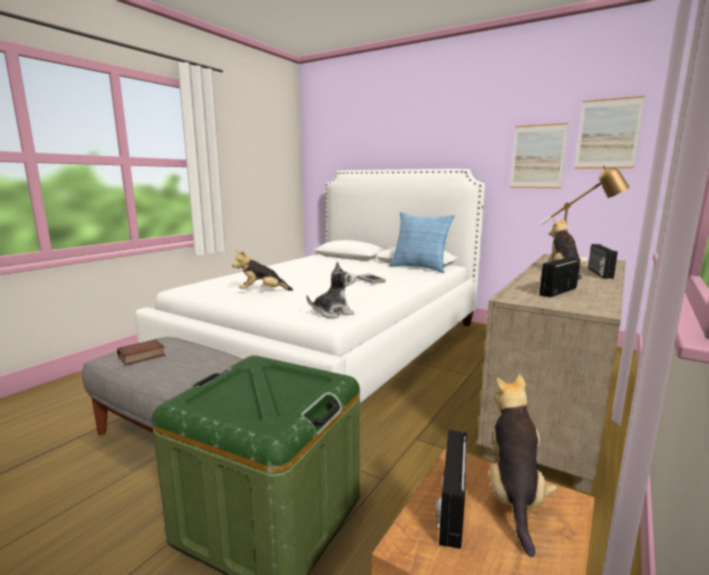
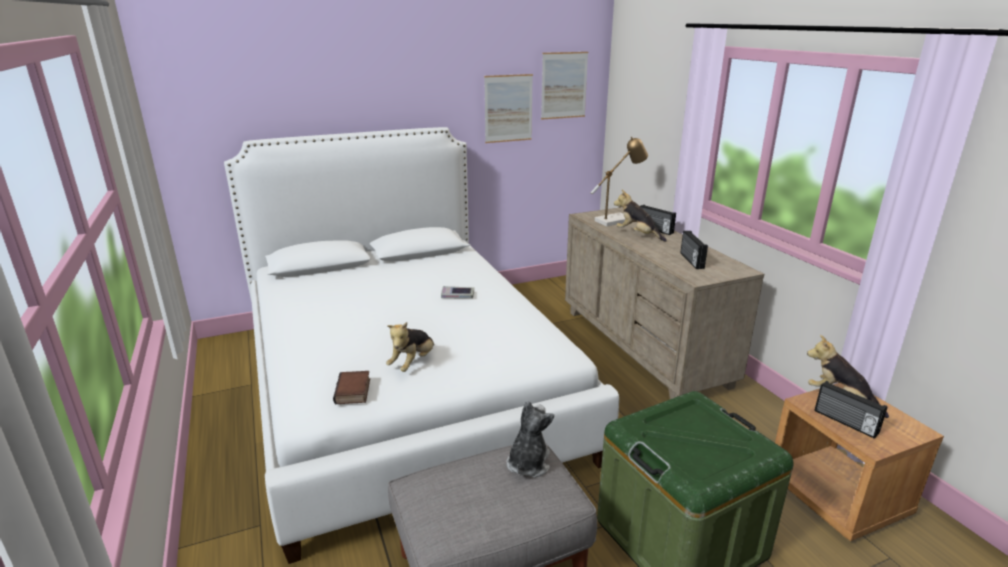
camera: 55 degrees left, 10 degrees up
book [117,339,165,365] -> book moved to [333,371,370,404]
plush toy [306,261,357,318] -> plush toy moved to [506,401,554,478]
pillow [389,212,455,273] -> none

